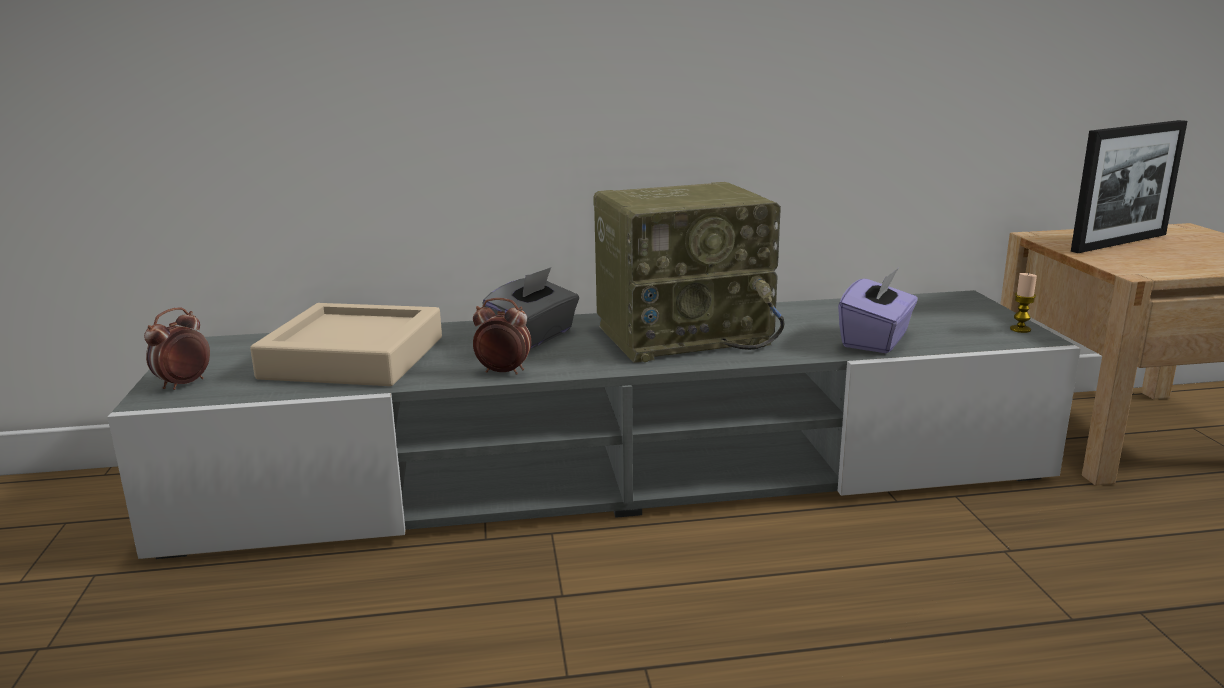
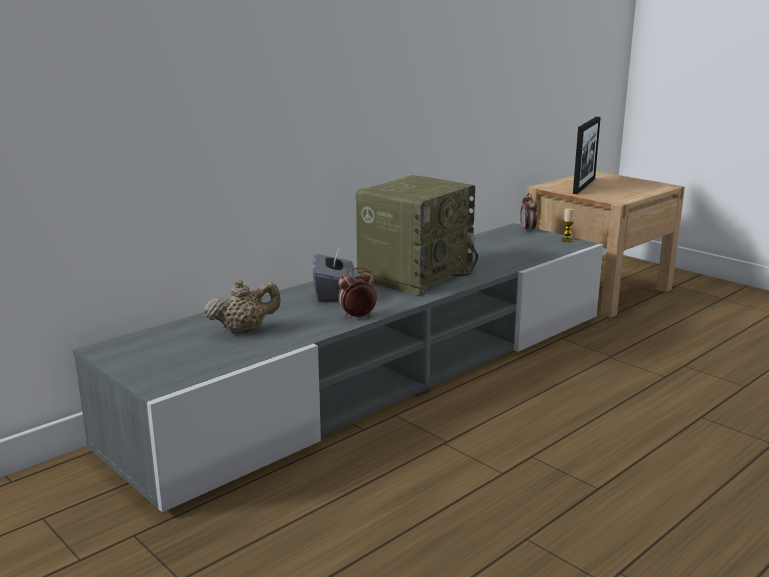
camera: 35 degrees left, 0 degrees up
alarm clock [144,307,210,390] -> alarm clock moved to [520,193,537,233]
beige tray [250,303,442,386] -> beige teapot [204,279,280,334]
purple tissue box [838,269,918,353] -> none

